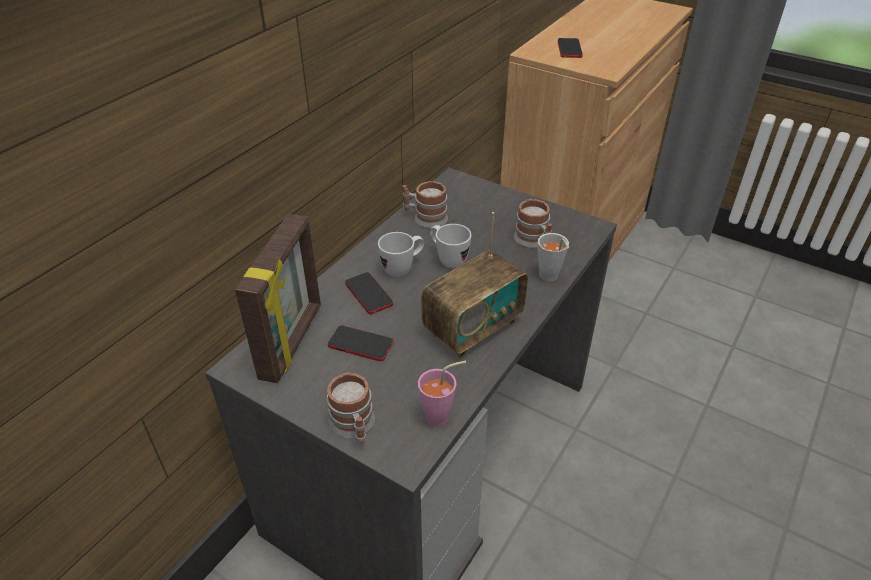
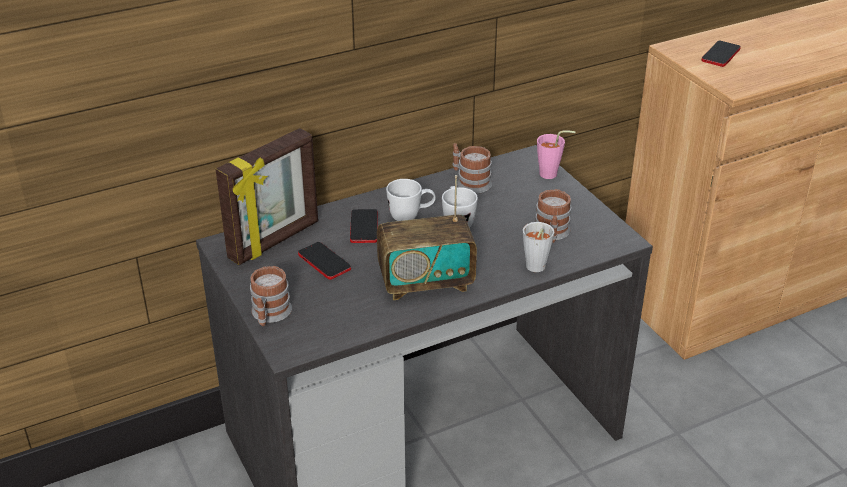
camera: 30 degrees right, 5 degrees down
pink cup [418,360,466,427] -> pink cup moved to [537,130,576,179]

